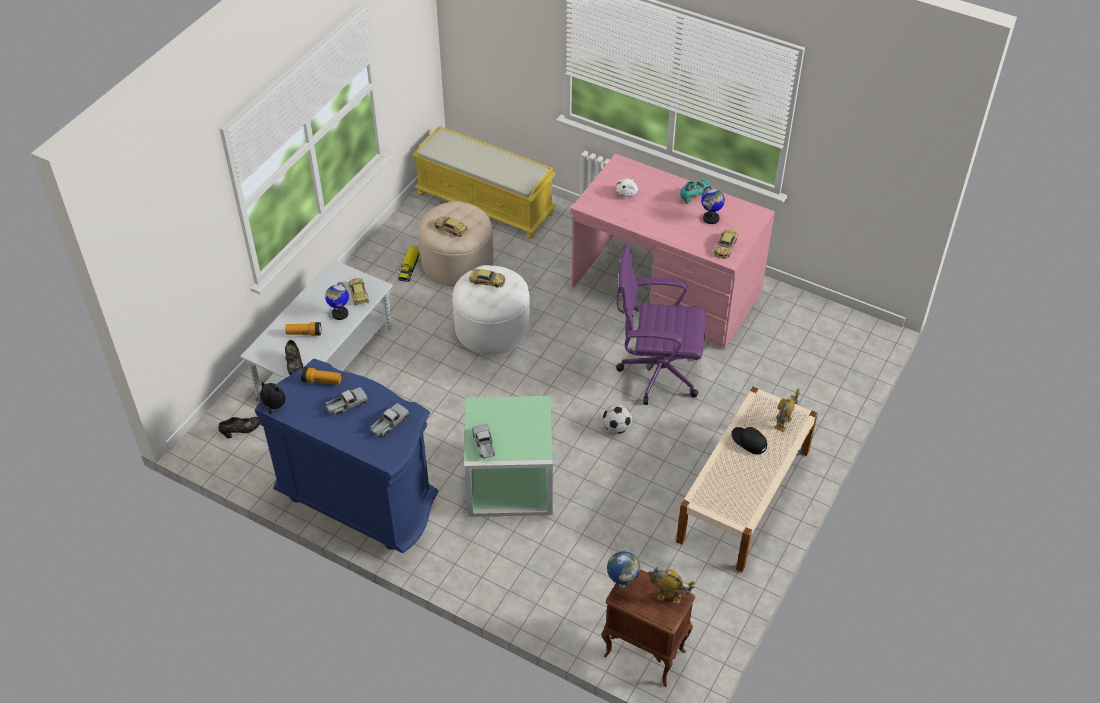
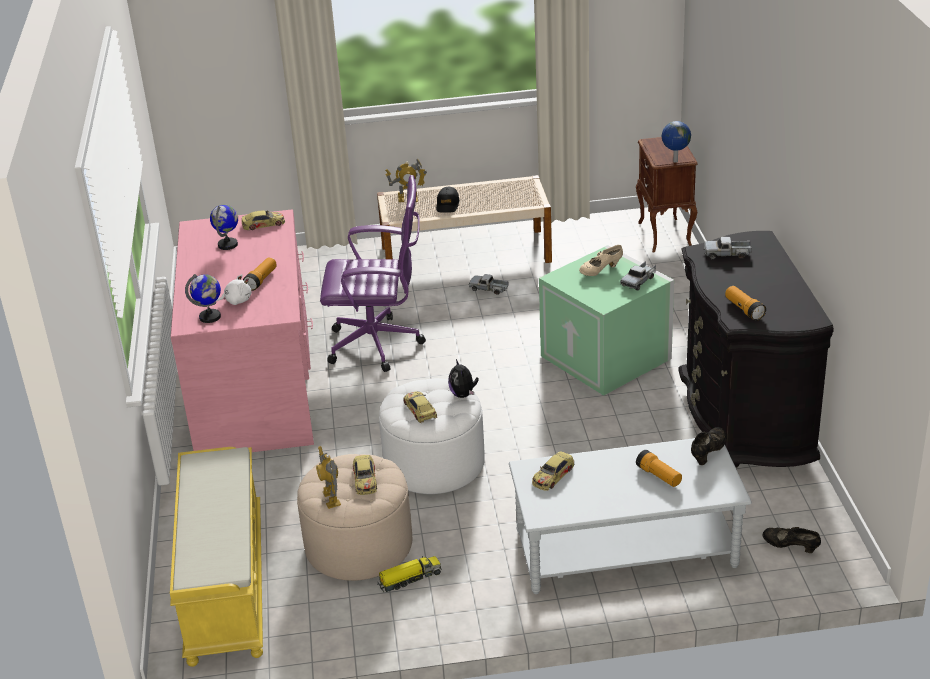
camera: 125 degrees left, 15 degrees down
blue dresser [255,359,438,553] -> black dresser [678,231,834,468]
plush toy [256,382,285,415] -> plush toy moved to [448,359,479,398]
globe [325,282,349,320] -> globe moved to [185,274,221,323]
toy truck [325,387,368,416] -> toy truck moved to [469,274,509,295]
football [603,404,632,434] -> none
purple office chair [616,243,705,405] -> purple office chair turned 60 degrees counterclockwise [320,175,426,372]
toy robot [647,567,695,604] -> toy robot moved to [316,446,341,509]
turquoise shoe [680,179,710,204] -> none
none -> flashlight [243,258,277,291]
none -> beige shoe [579,245,623,276]

